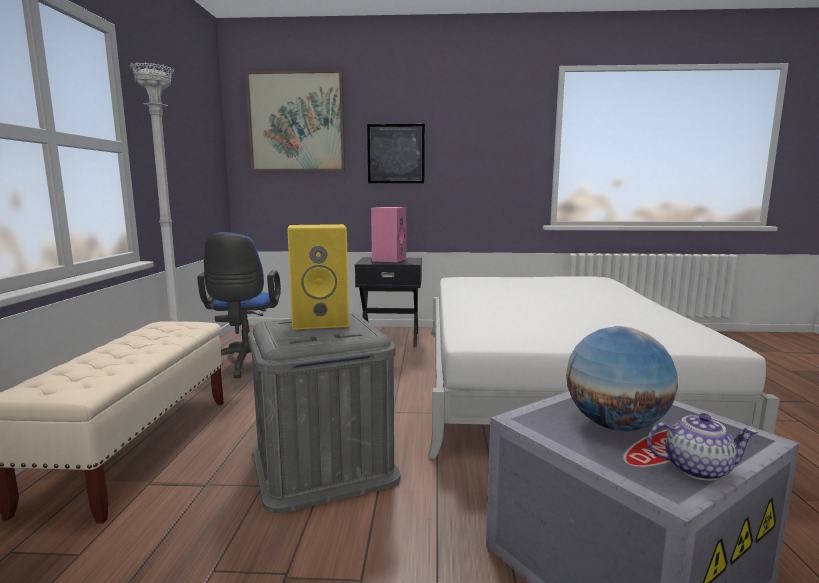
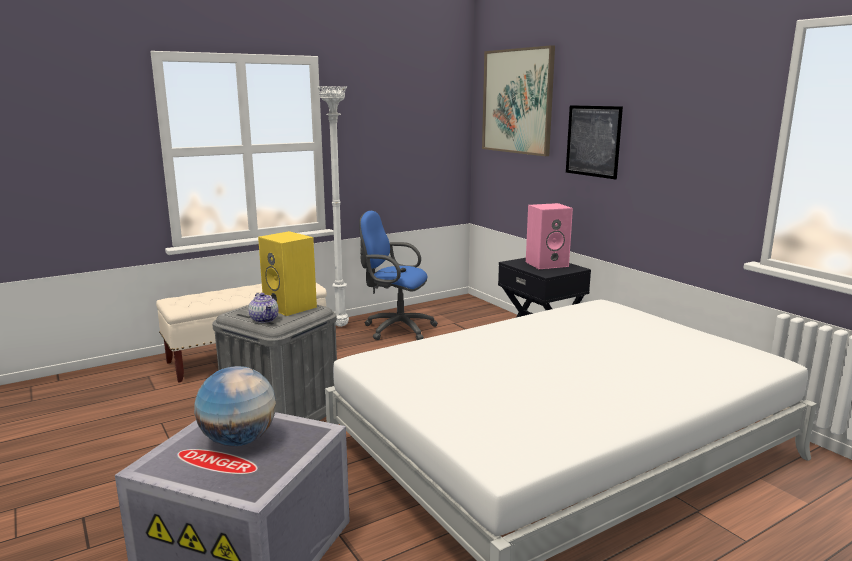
camera: 55 degrees right, 5 degrees up
blue office chair [197,232,281,378] -> blue office chair turned 60 degrees clockwise [359,211,438,340]
teapot [647,413,758,481] -> teapot moved to [249,293,279,323]

